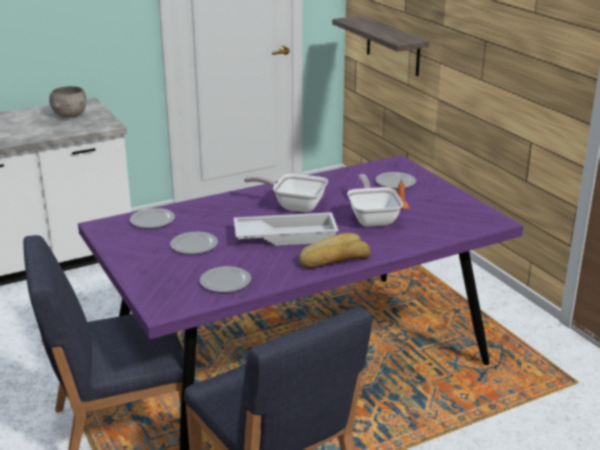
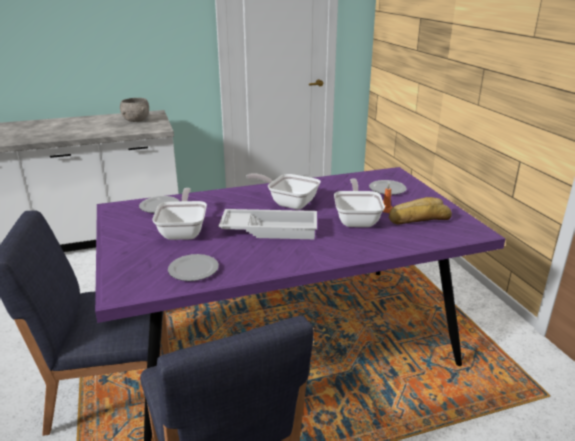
camera: 10 degrees right, 0 degrees up
plate [170,232,218,254] -> frying pan [152,188,207,240]
bread [299,233,371,269] -> bread moved to [389,197,452,224]
shelf [332,15,429,76] -> none

